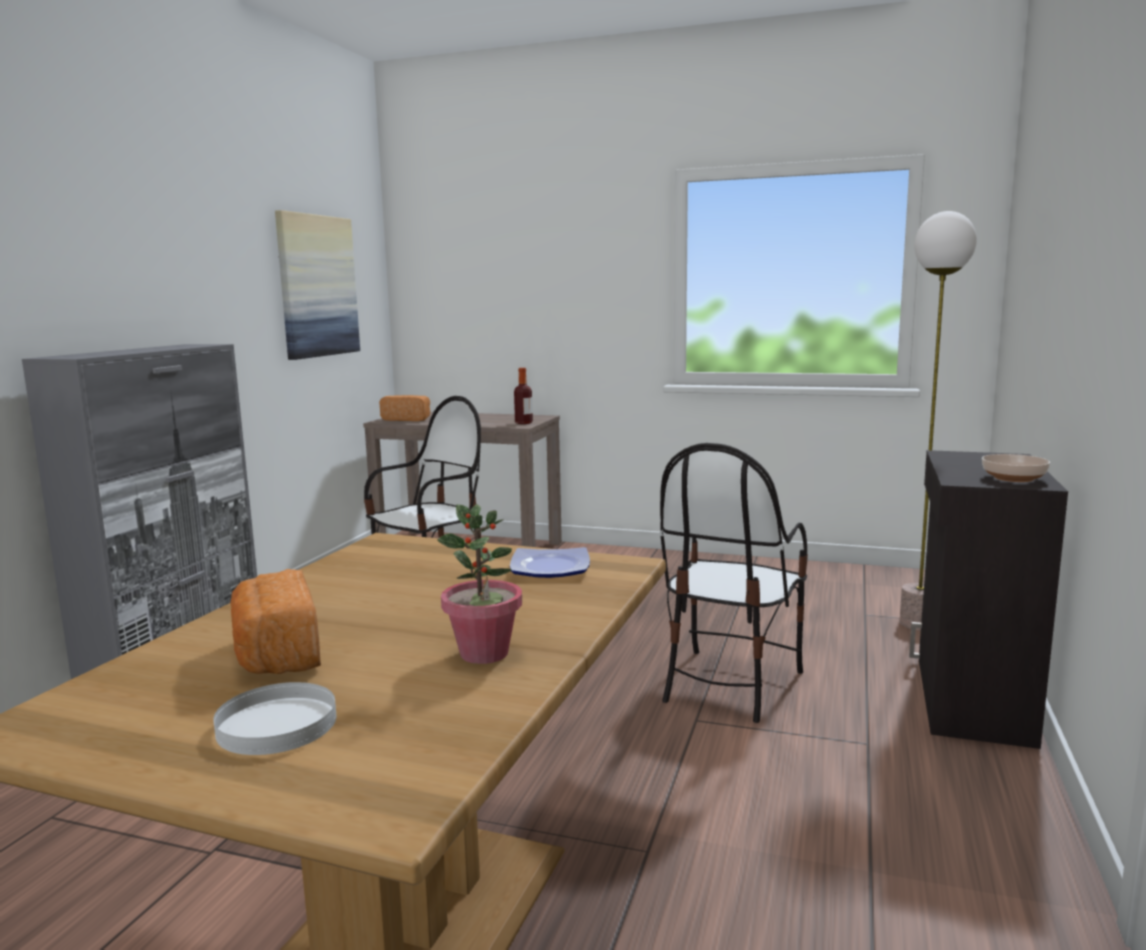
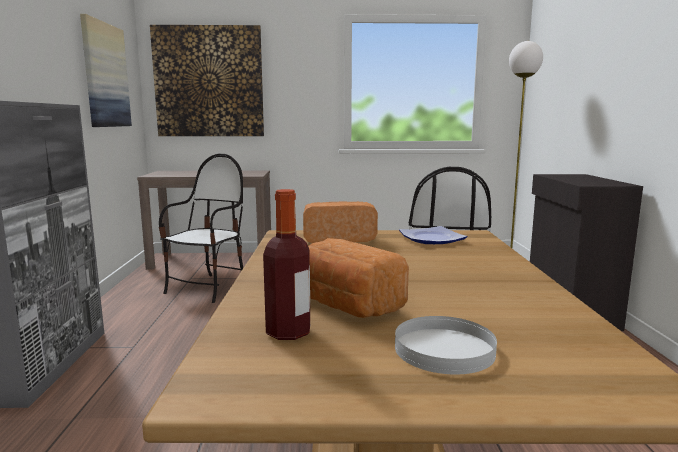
camera: 20 degrees left, 0 degrees up
bread [379,395,430,421] -> bread moved to [303,201,378,243]
potted plant [437,504,522,664] -> none
bottle [514,368,533,424] -> bottle moved to [263,189,310,340]
bowl [982,454,1050,482] -> none
none -> picture [150,25,264,136]

